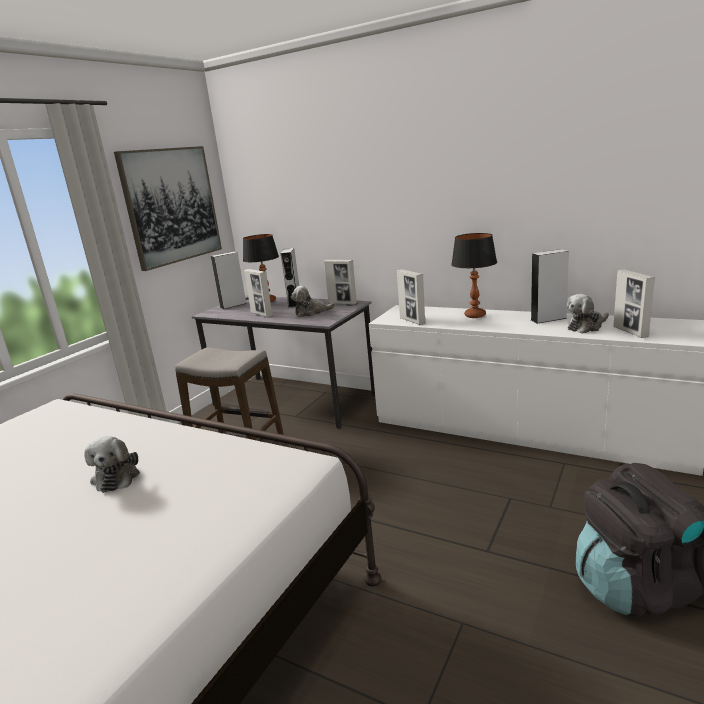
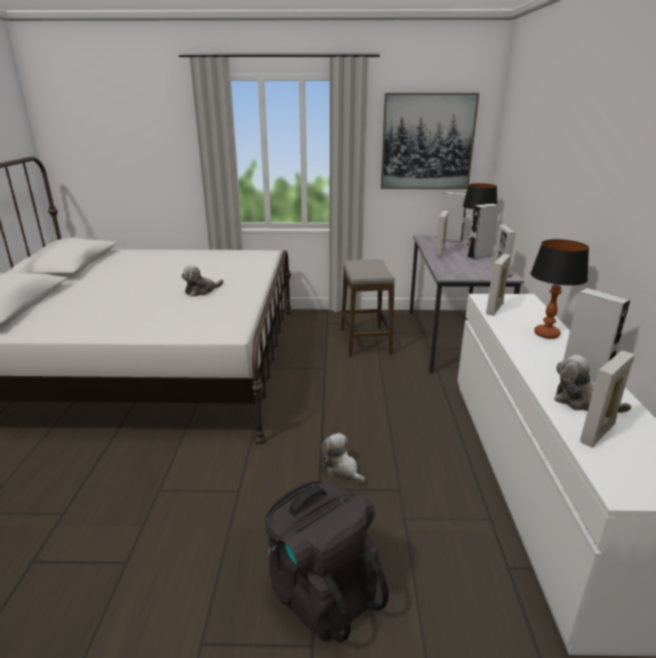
camera: 60 degrees right, 5 degrees up
plush toy [291,286,336,317] -> plush toy moved to [321,433,365,483]

